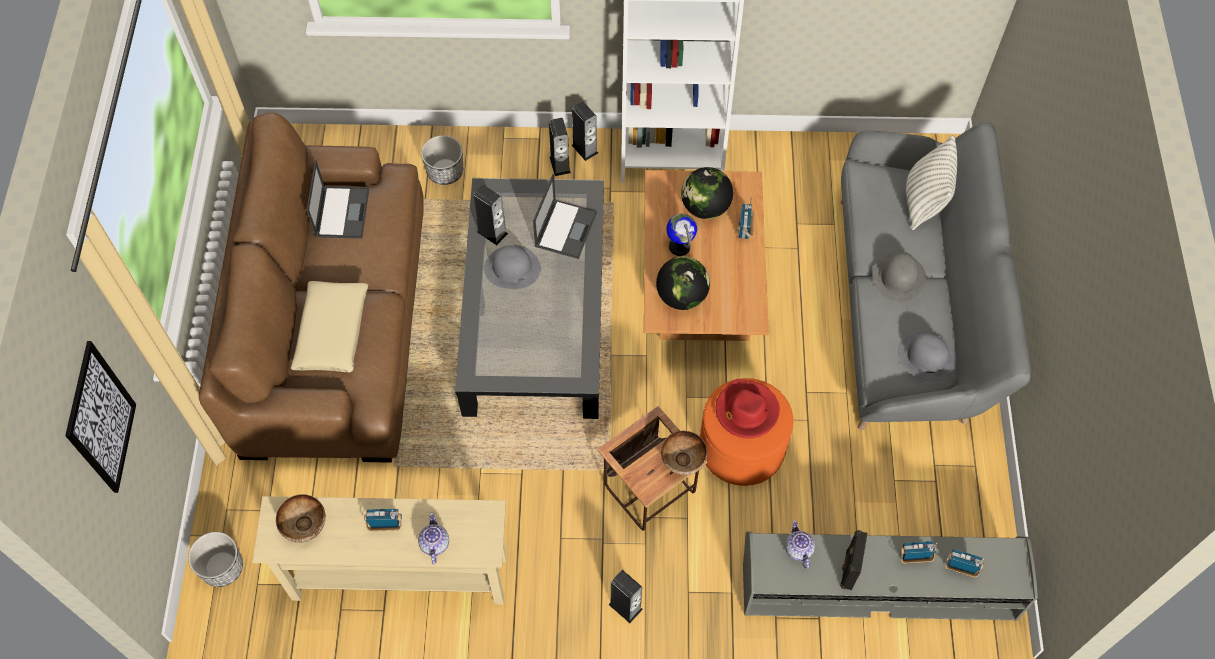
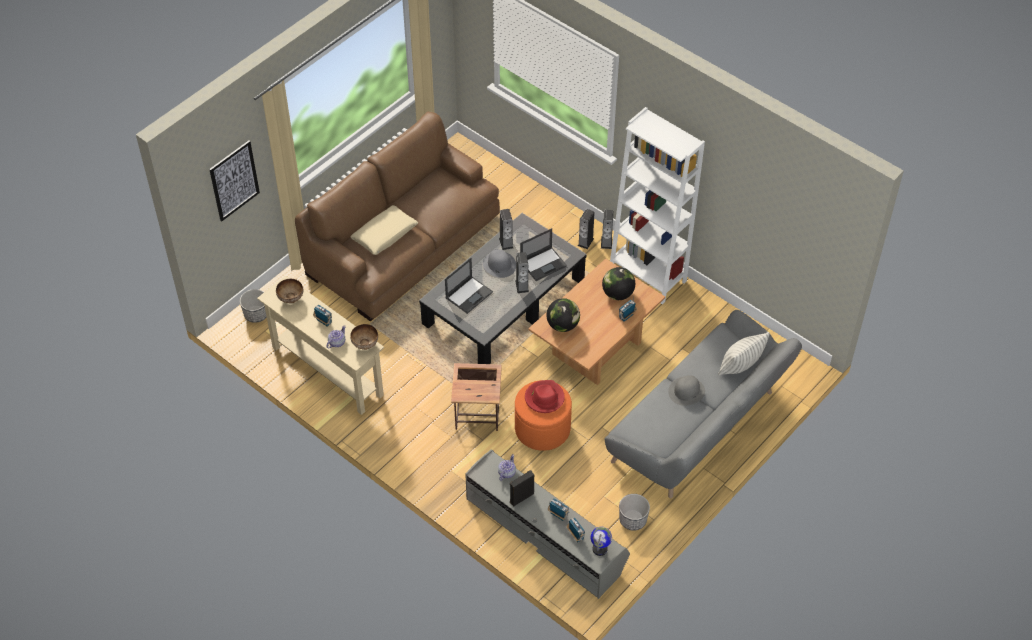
camera: 40 degrees right, 10 degrees down
laptop [306,160,369,239] -> laptop moved to [445,258,493,314]
planter [421,135,463,185] -> planter moved to [619,494,650,531]
speaker [608,570,643,623] -> speaker moved to [515,252,529,293]
bowl [661,431,707,475] -> bowl moved to [350,324,378,350]
globe [666,214,697,256] -> globe moved to [591,527,612,556]
grey hat [898,331,956,382] -> none

